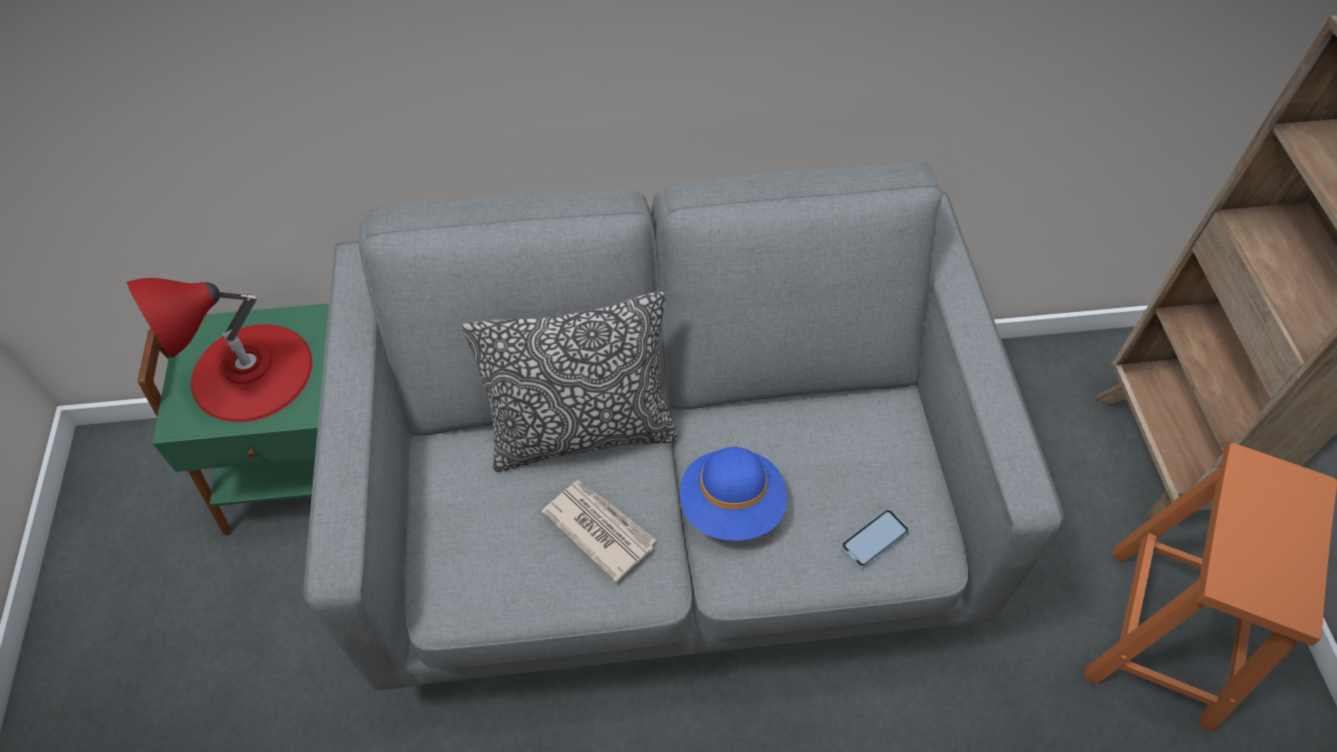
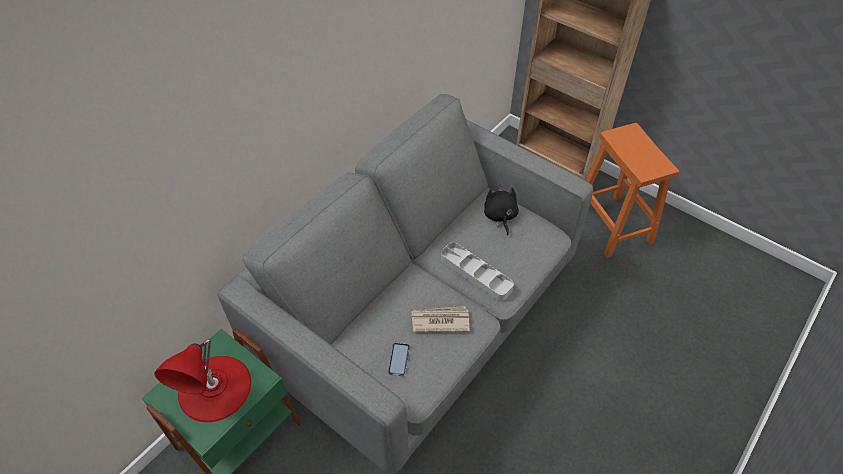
camera: 45 degrees left, 5 degrees down
pillow [462,291,678,472] -> none
blue hat [680,447,787,540] -> grey tray [441,242,514,301]
phone [841,509,909,568] -> phone moved to [388,343,410,377]
none -> black plush toy [484,185,519,236]

